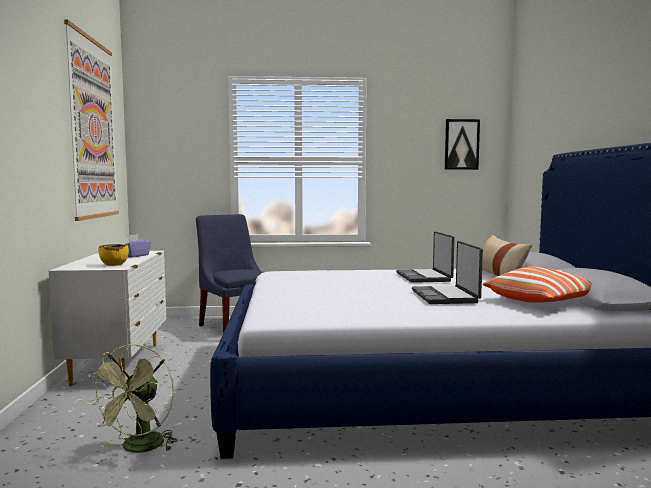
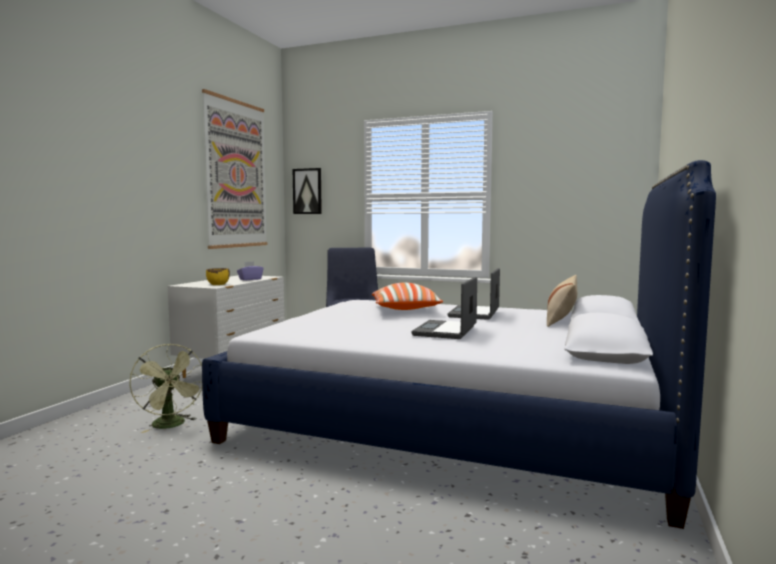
camera: 25 degrees right, 0 degrees up
green fan [86,344,178,453] -> green fan turned 75 degrees counterclockwise [129,344,202,433]
picture [445,119,480,170] -> picture moved to [293,168,322,214]
pillow [483,267,592,303] -> pillow moved to [372,282,443,310]

